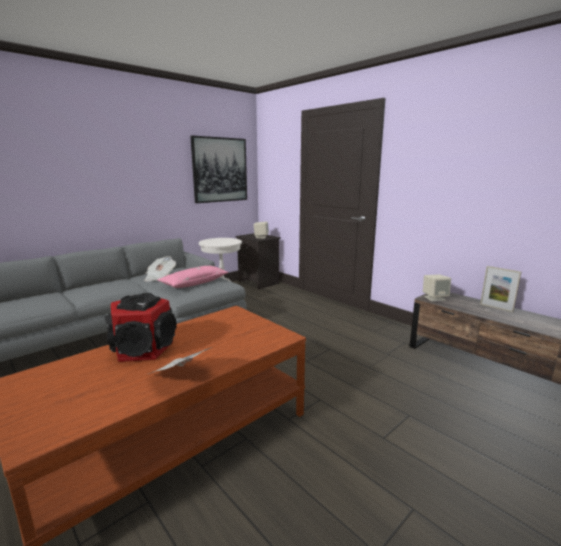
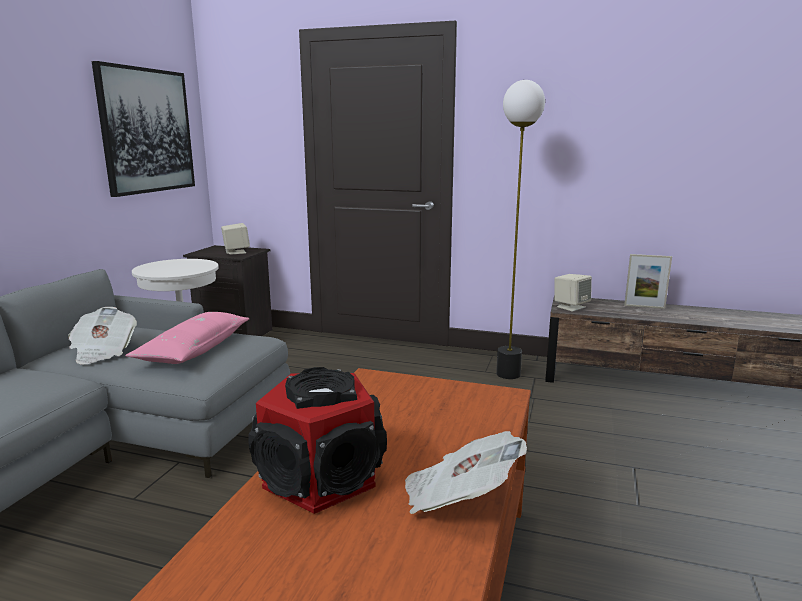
camera: 30 degrees left, 0 degrees up
none -> floor lamp [496,80,545,379]

